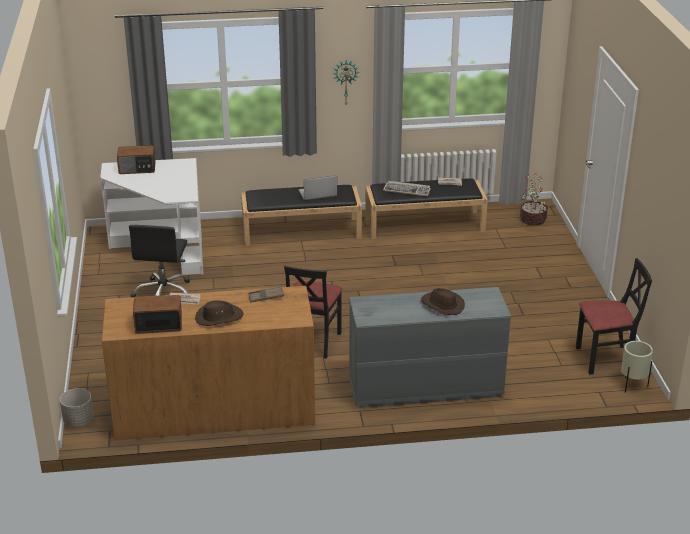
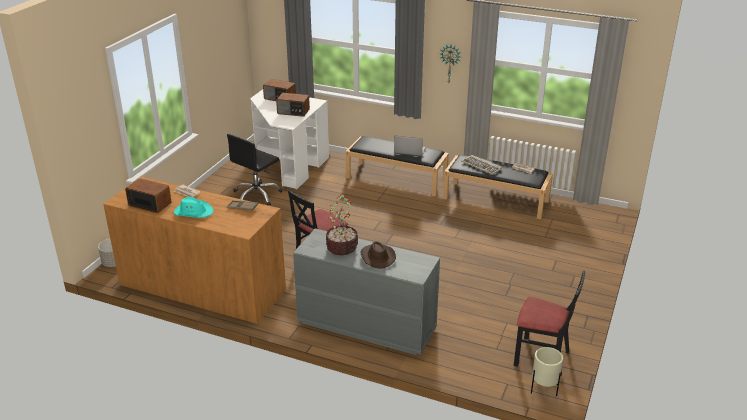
camera: 30 degrees right, 0 degrees up
brown hat [195,300,244,326] -> turquoise hat [174,197,213,218]
potted plant [520,174,548,226] -> potted plant moved to [326,194,358,255]
none -> radio [276,93,310,117]

